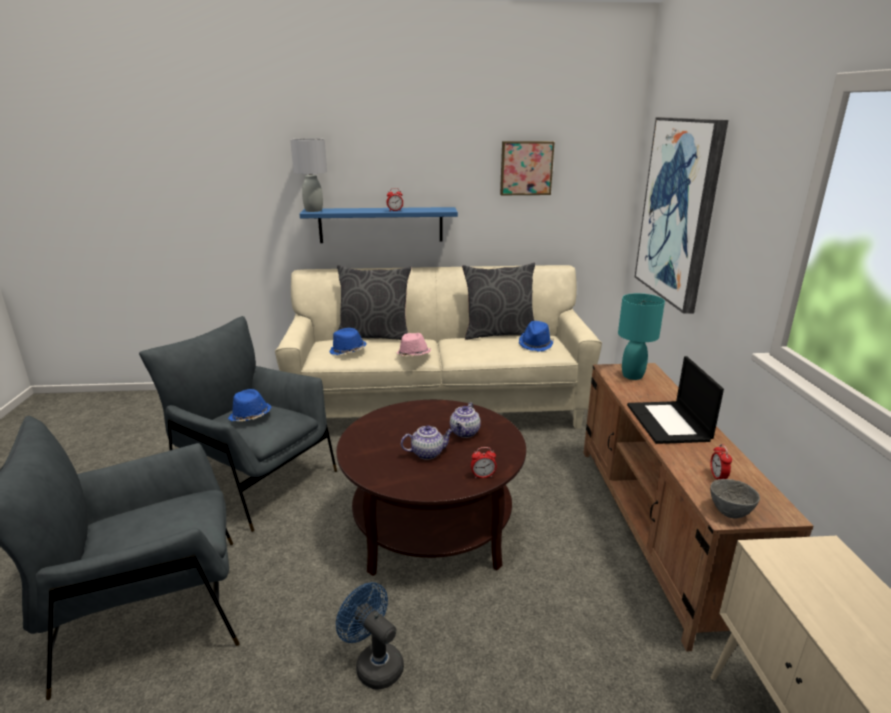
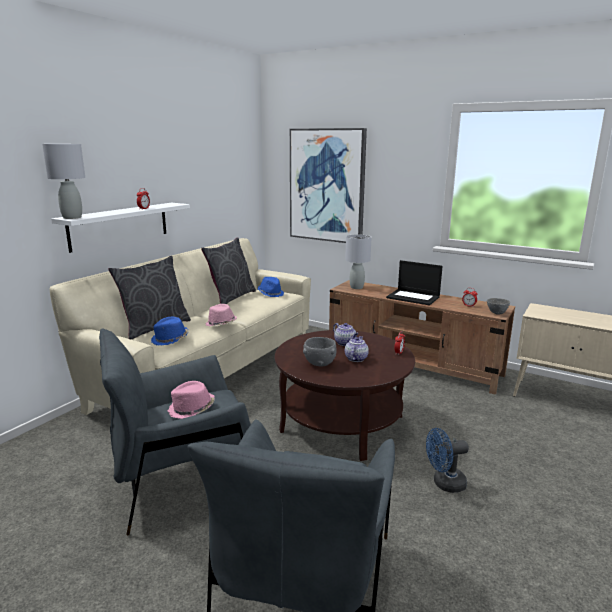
camera: 55 degrees left, 5 degrees down
blue hat [228,389,271,421] -> pink hat [167,381,215,419]
blue shelf [300,207,458,243] -> white shelf [51,203,190,253]
picture [500,141,555,195] -> none
turquoise table lamp [618,293,665,380] -> grey table lamp [345,234,372,289]
none -> grey bowl [303,337,337,367]

